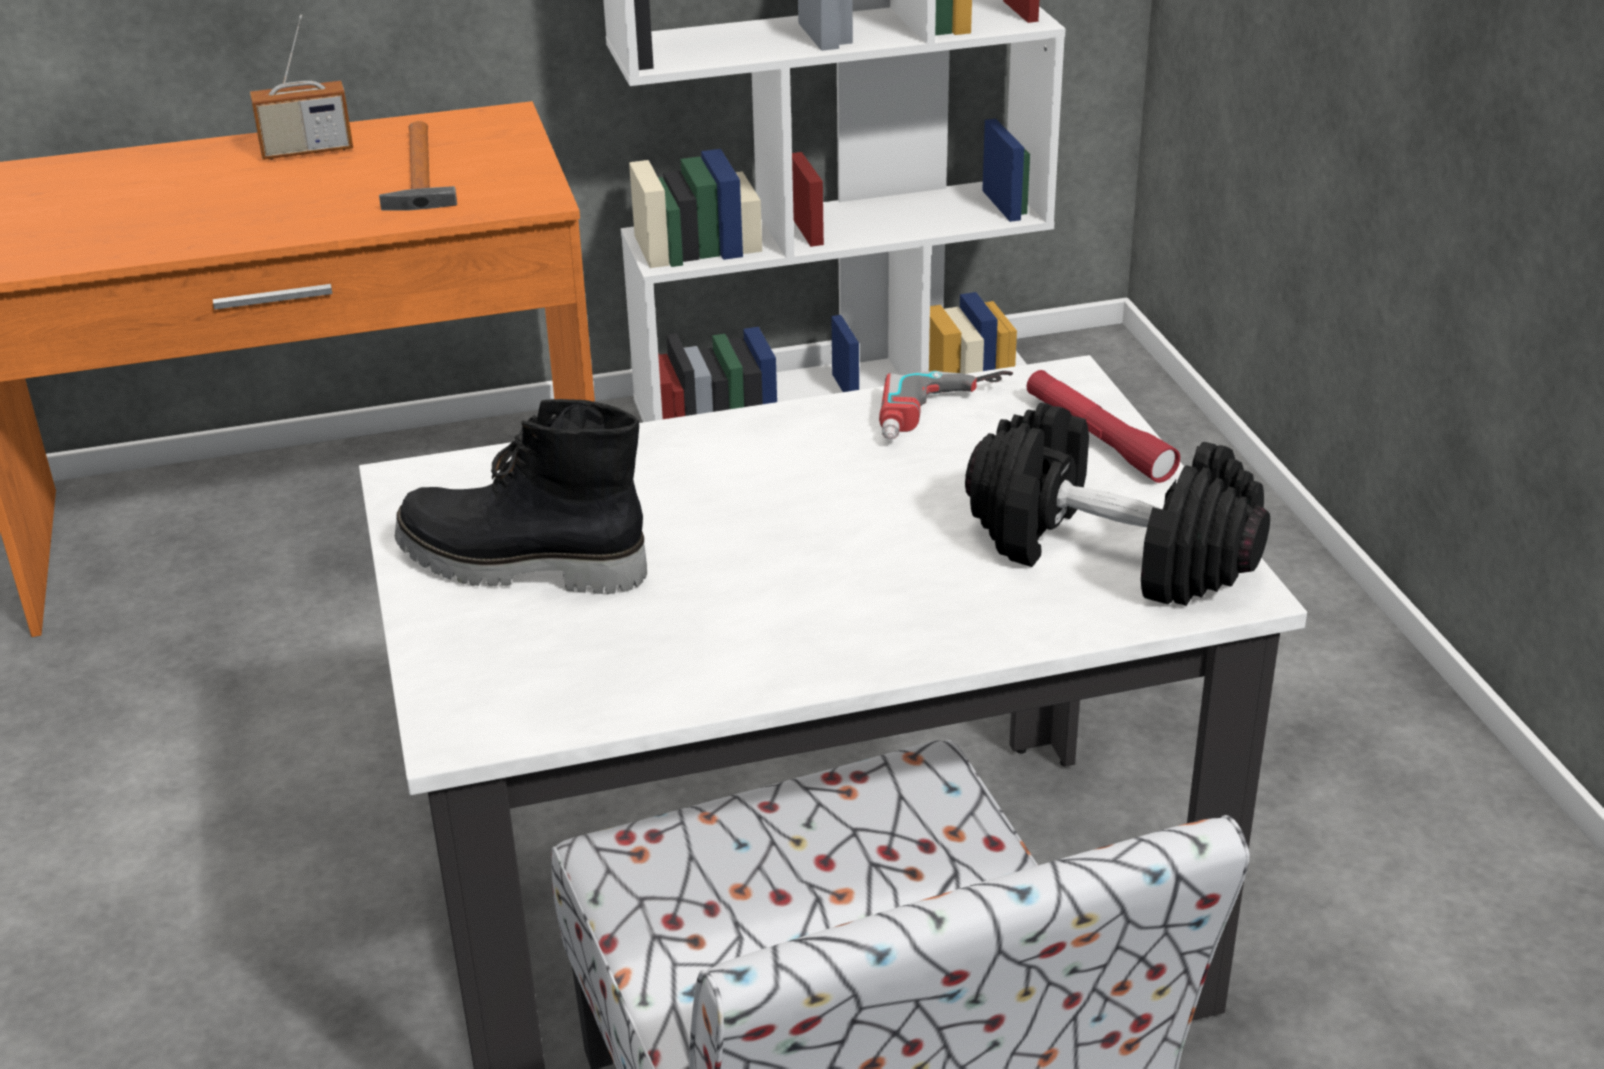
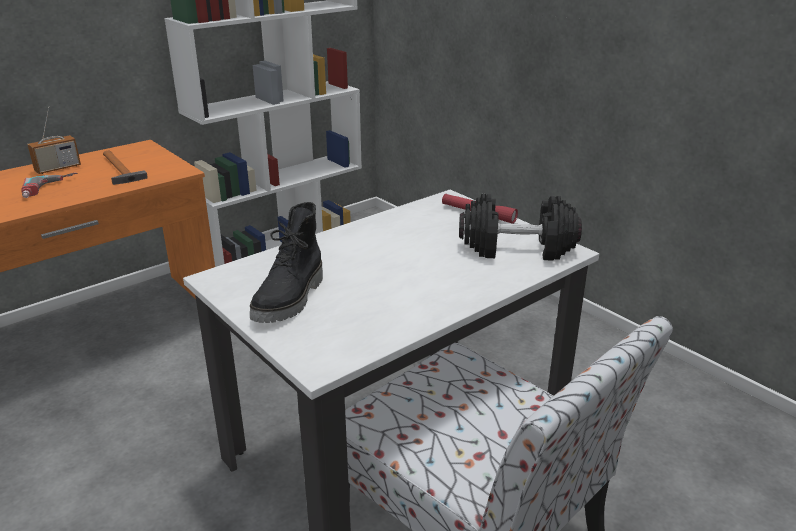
camera: 25 degrees left, 5 degrees down
black boot [395,399,647,594] -> black boot turned 60 degrees counterclockwise [250,202,323,323]
power drill [879,371,1013,440] -> power drill moved to [21,173,78,198]

